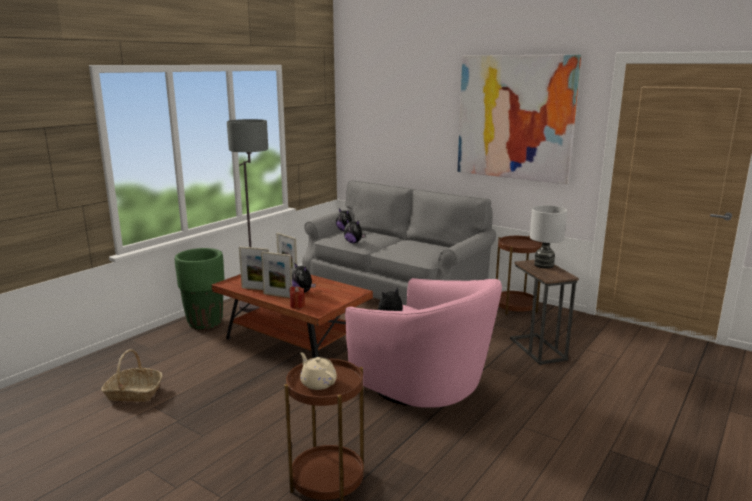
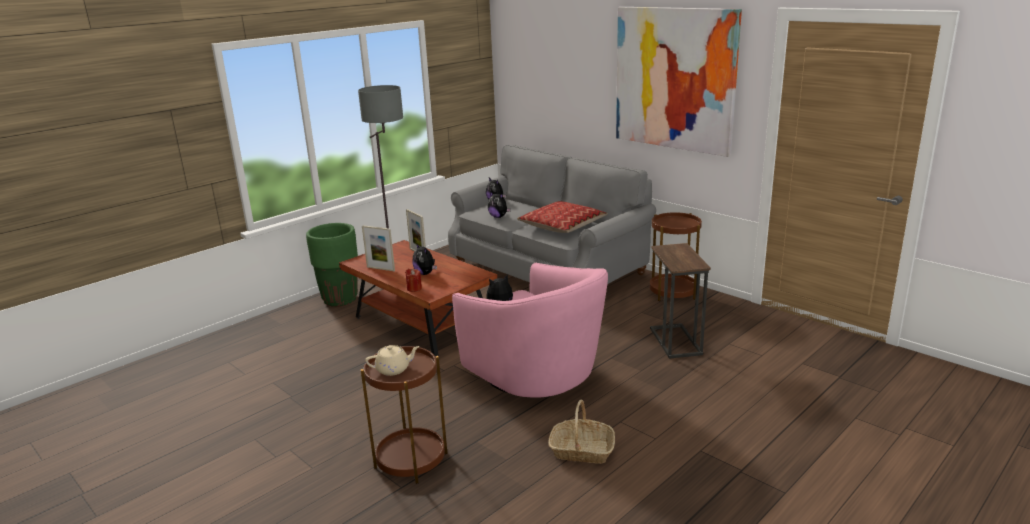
camera: 10 degrees right, 5 degrees up
basket [101,349,163,402] -> basket moved to [548,400,615,464]
picture frame [261,251,292,298] -> none
beige teapot [300,352,337,390] -> beige teapot turned 105 degrees clockwise [365,345,420,376]
grey table lamp [530,205,567,269] -> none
none -> pillow [517,201,608,233]

